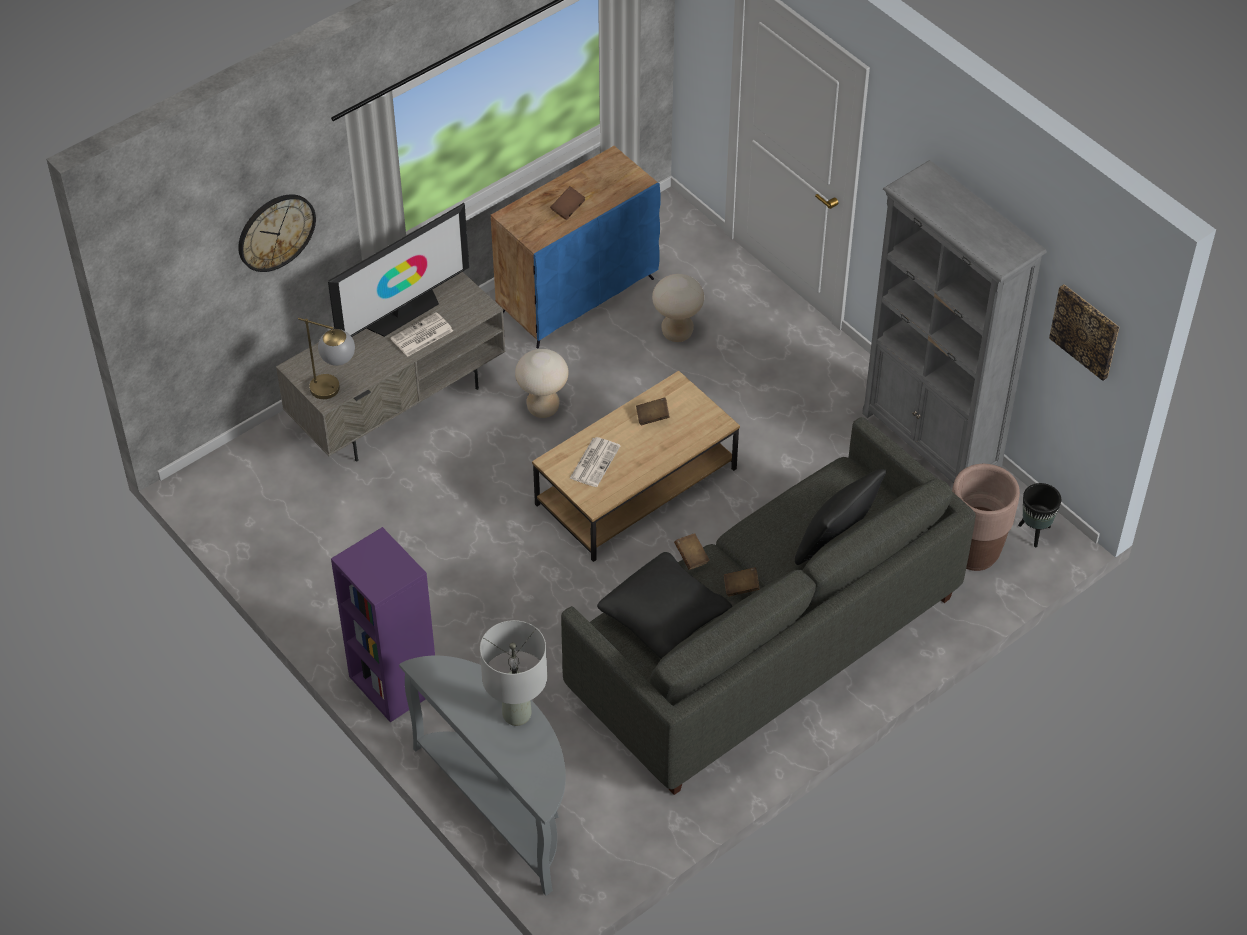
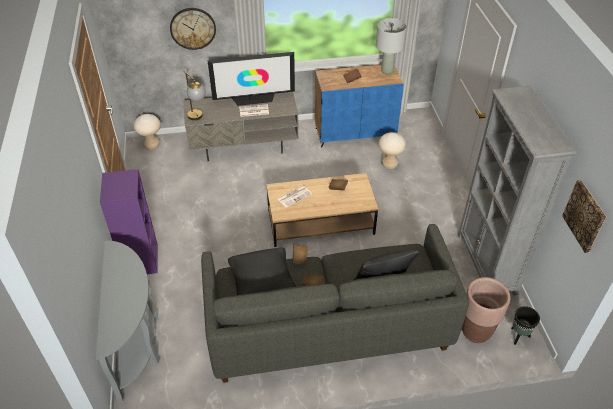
camera: 30 degrees right, 5 degrees down
grey table lamp [480,620,547,726] -> grey table lamp moved to [376,18,407,74]
beige stool [515,349,569,418] -> beige stool moved to [134,114,161,150]

